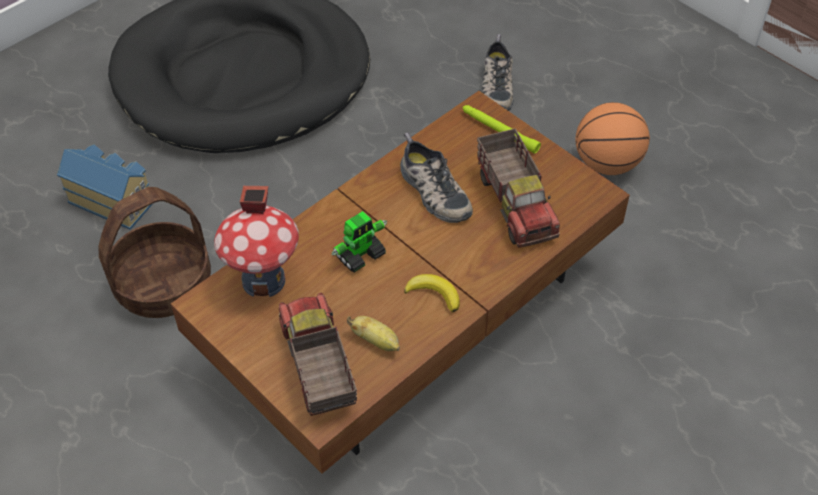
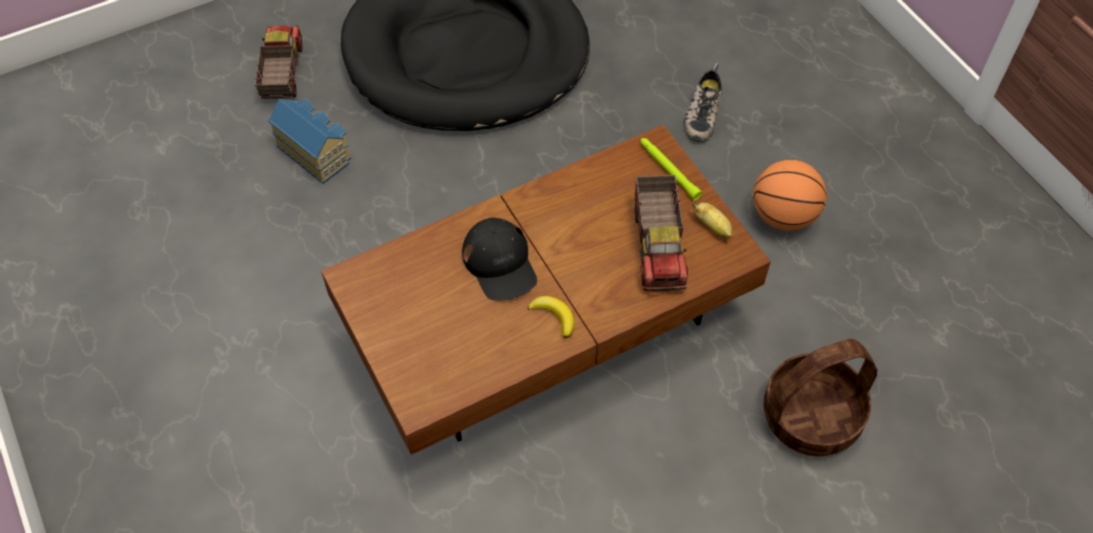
camera: 15 degrees right, 5 degrees up
basket [99,187,211,318] -> basket moved to [764,339,877,456]
toy house [214,186,299,297] -> none
toy truck [279,293,357,416] -> toy truck moved to [255,25,302,99]
toy robot [331,211,387,272] -> black cap [462,218,537,300]
banana [347,316,400,351] -> banana moved to [692,200,732,238]
shoe [400,132,473,223] -> none

